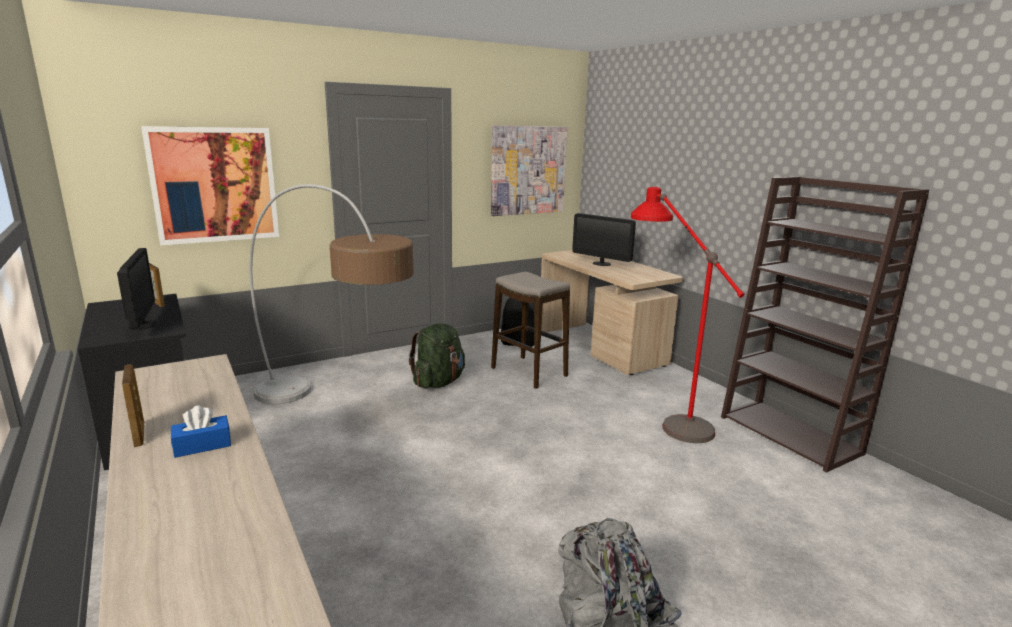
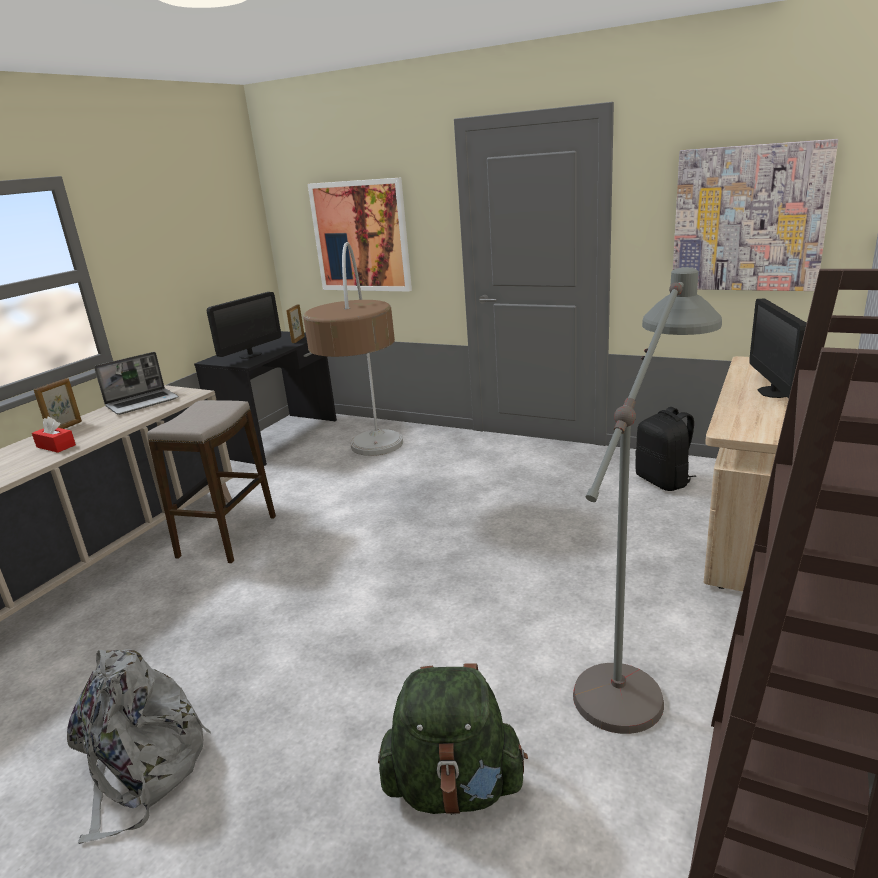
camera: 60 degrees right, 5 degrees up
blue tissue box [171,405,231,458] -> red tissue box [32,417,76,453]
green backpack [409,323,465,388] -> green backpack moved to [378,663,528,815]
stool [491,272,570,389] -> stool moved to [147,400,276,563]
red floor lamp [631,187,745,443] -> grey floor lamp [573,267,722,734]
none -> laptop [94,352,179,415]

